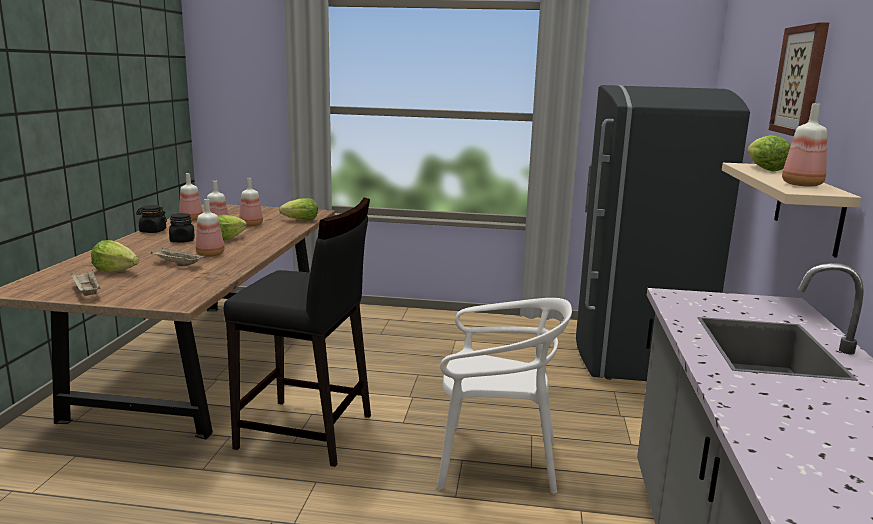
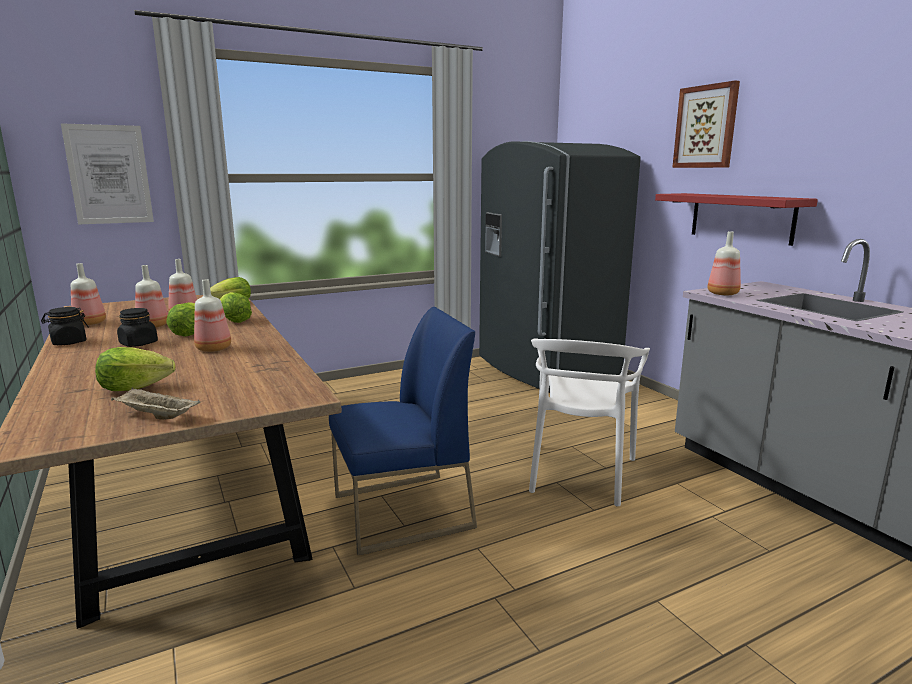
camera: 35 degrees left, 0 degrees up
beige tray [151,248,205,266] -> none
black stool [224,198,371,467] -> blue chair [329,307,477,555]
white chair [437,298,572,494] -> white chair turned 135 degrees clockwise [529,338,650,507]
beige shelf [722,163,861,258] -> red shelf [655,193,818,246]
lettuce [747,135,791,172] -> lettuce moved to [220,292,252,323]
bottle [782,104,827,187] -> bottle moved to [708,231,741,295]
none -> picture [61,123,154,224]

